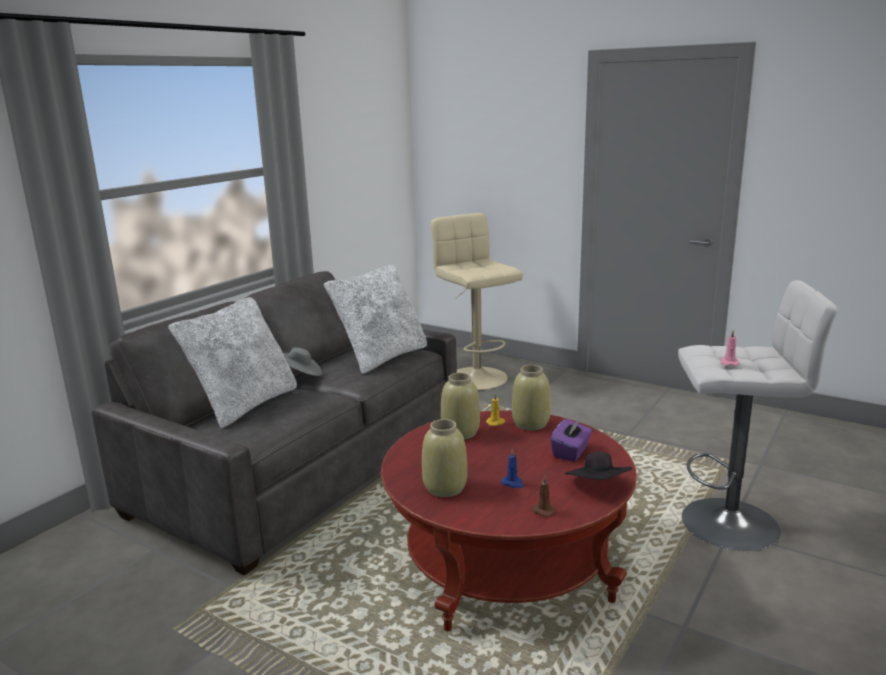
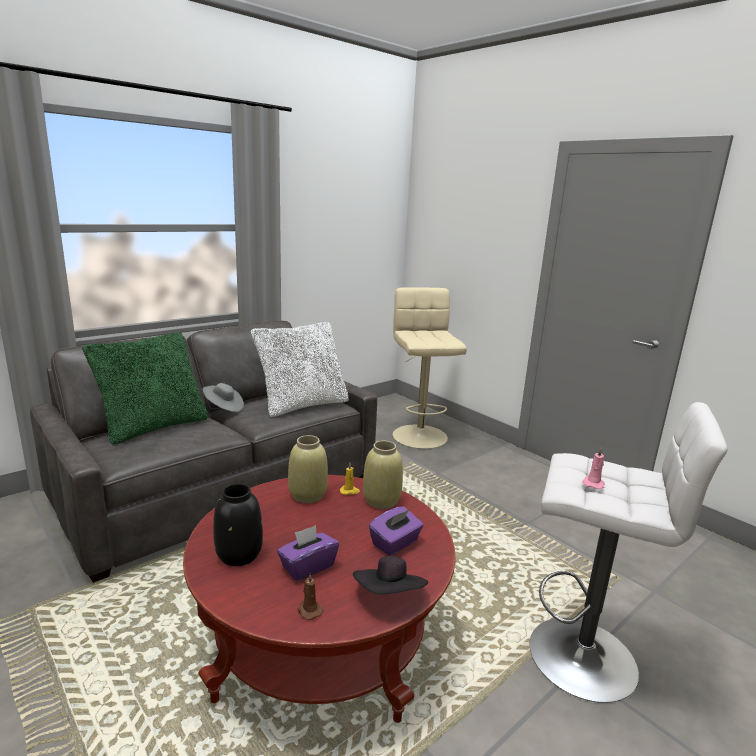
camera: 15 degrees right, 0 degrees up
white pillow [168,297,297,428] -> green pillow [82,333,208,445]
beige vase [422,419,467,497] -> black vase [213,484,263,566]
blue candle [501,449,524,488] -> purple tissue box [277,525,339,581]

